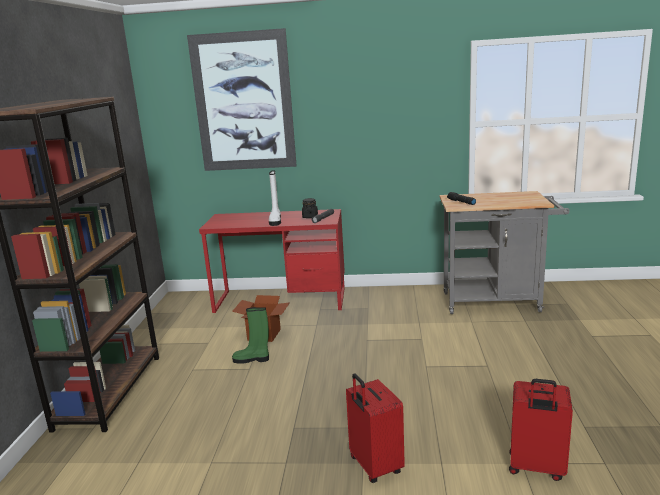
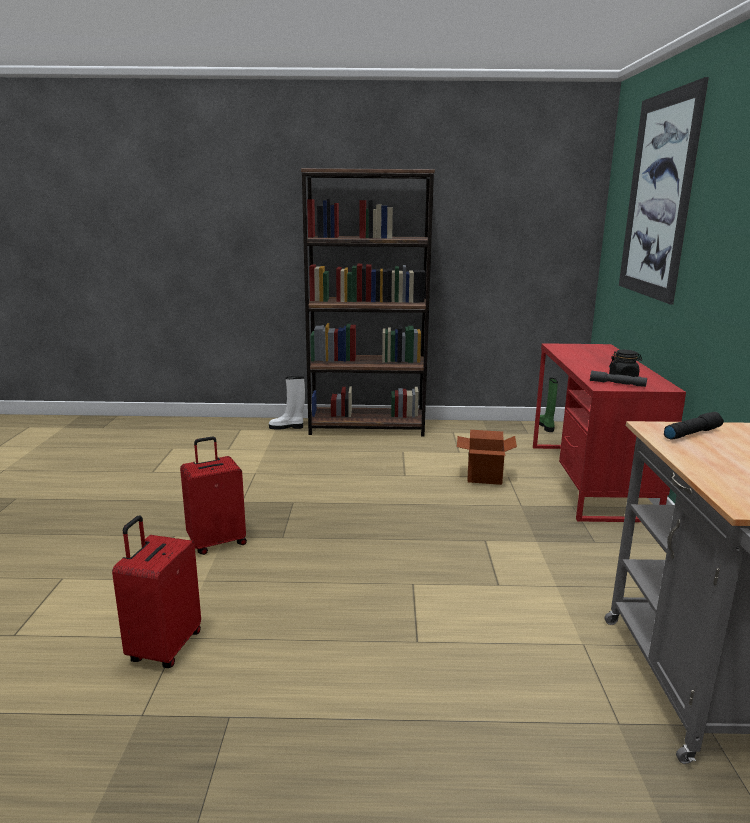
camera: 85 degrees right, 0 degrees up
green boot [232,307,269,364] -> green boot moved to [539,378,558,432]
white boot [269,170,281,226] -> white boot moved to [269,377,305,430]

